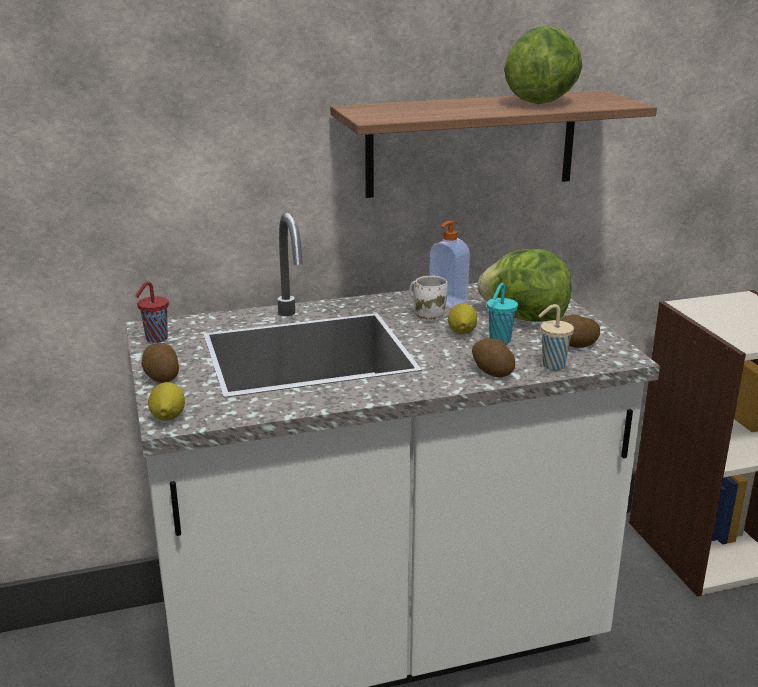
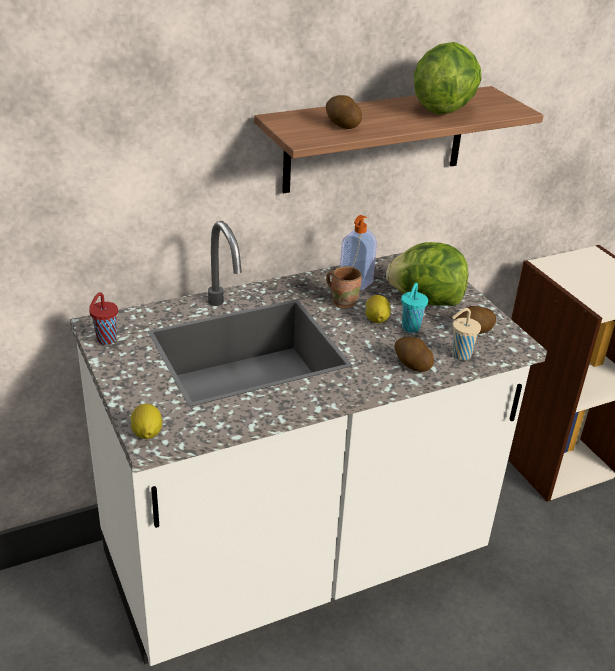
camera: 10 degrees left, 10 degrees up
potato [141,343,179,383] -> potato moved to [326,95,362,129]
white mug [409,276,448,322] -> brown mug [326,266,362,308]

